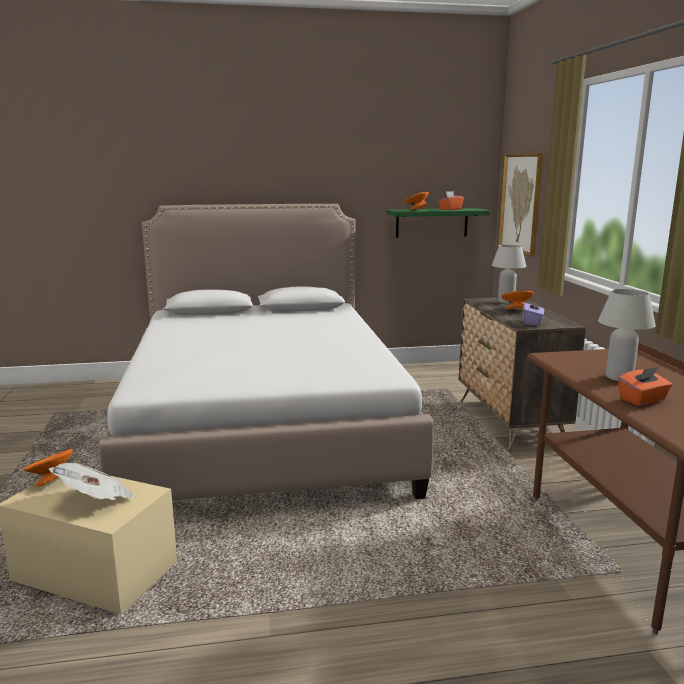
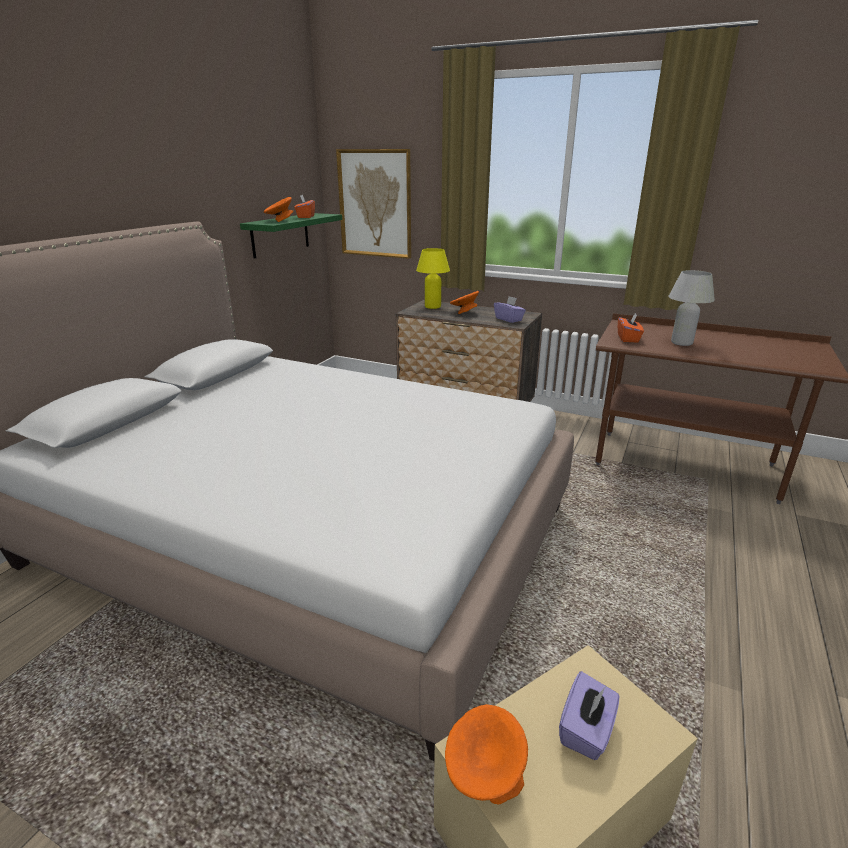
camera: 55 degrees left, 10 degrees up
newspaper [49,463,136,500] -> purple tissue box [559,671,619,760]
white table lamp [492,245,526,304] -> yellow table lamp [416,248,450,309]
orange tissue box [618,367,672,406] -> orange tissue box moved to [618,314,644,342]

